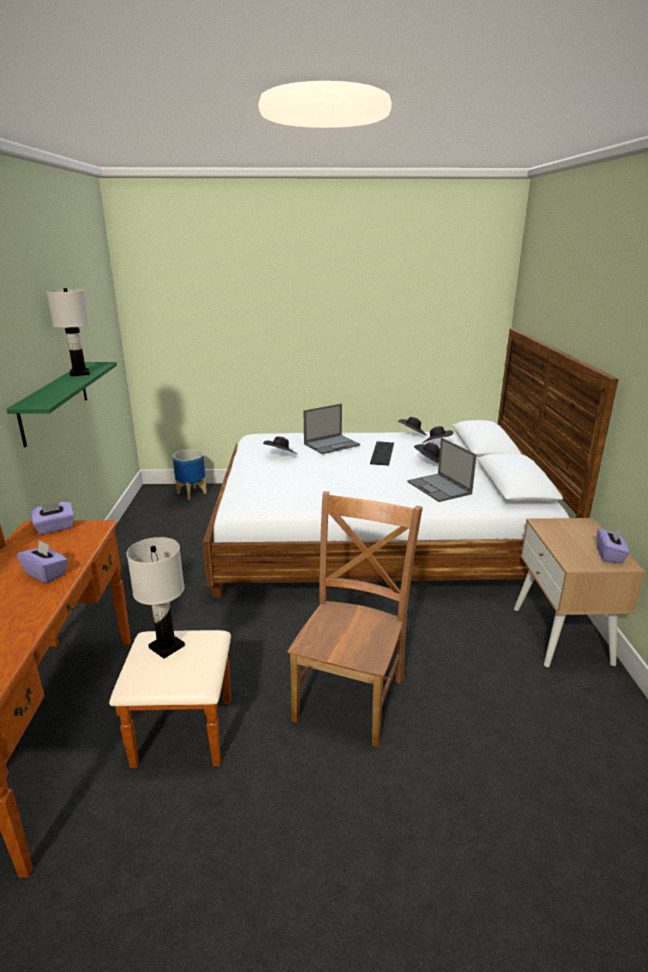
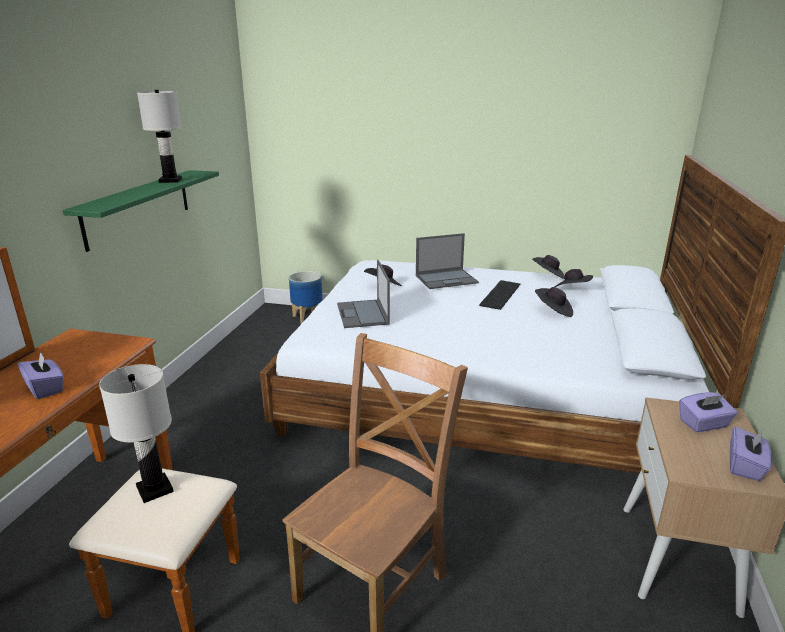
camera: 15 degrees right, 0 degrees up
purple tissue box [29,502,74,535] -> purple tissue box moved to [679,392,737,432]
laptop [407,438,477,502] -> laptop moved to [337,260,390,328]

